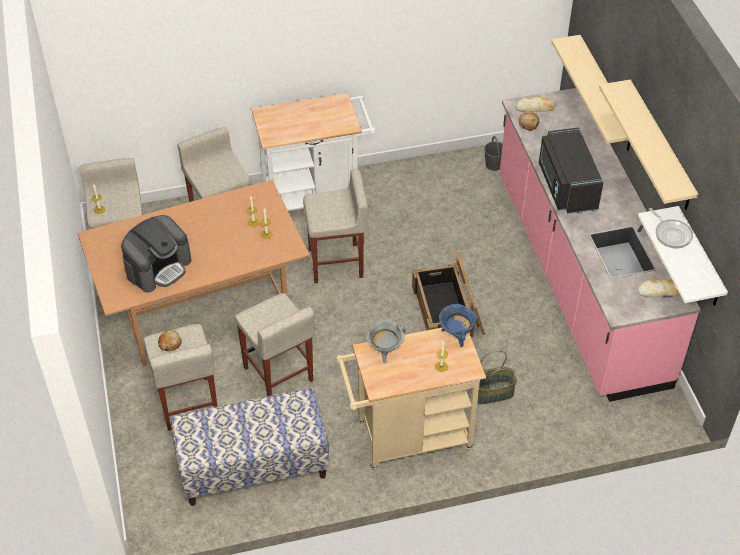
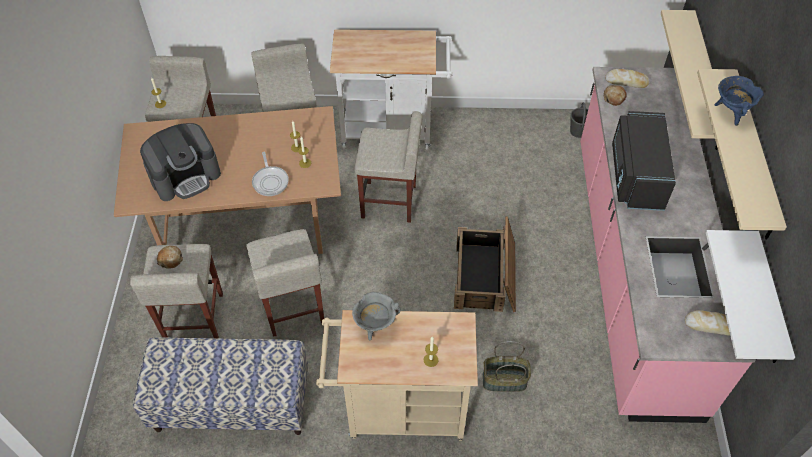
camera: 15 degrees right, 5 degrees up
blue cooking pot [439,304,477,347] -> blue cooking pot moved to [715,76,764,126]
frying pan [649,208,693,248] -> frying pan moved to [252,152,289,196]

